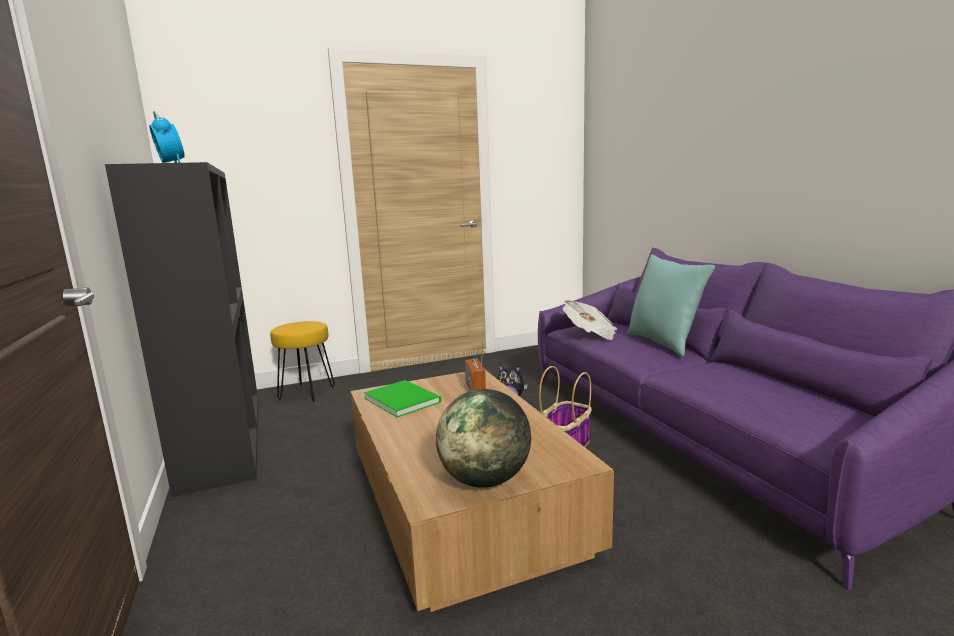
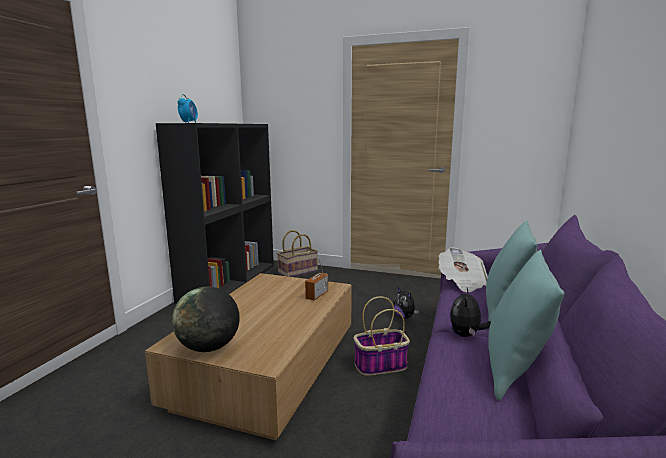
camera: 40 degrees right, 0 degrees up
yellow stool [270,321,335,404] -> basket [277,230,318,277]
green book [364,380,441,417] -> none
none -> plush toy [449,288,491,337]
none -> turquoise pillow [488,250,564,401]

